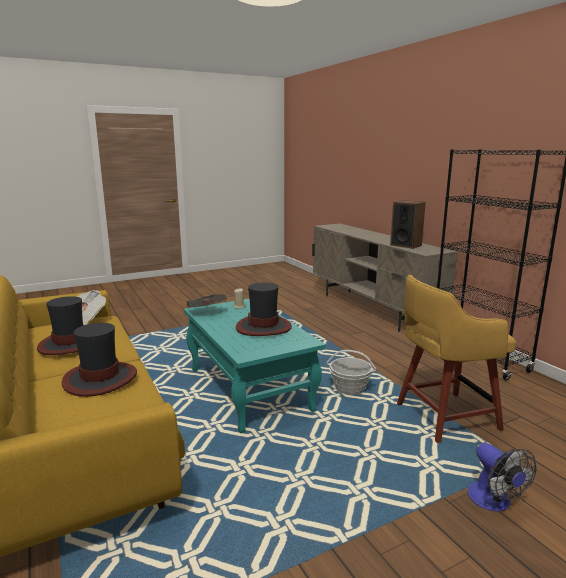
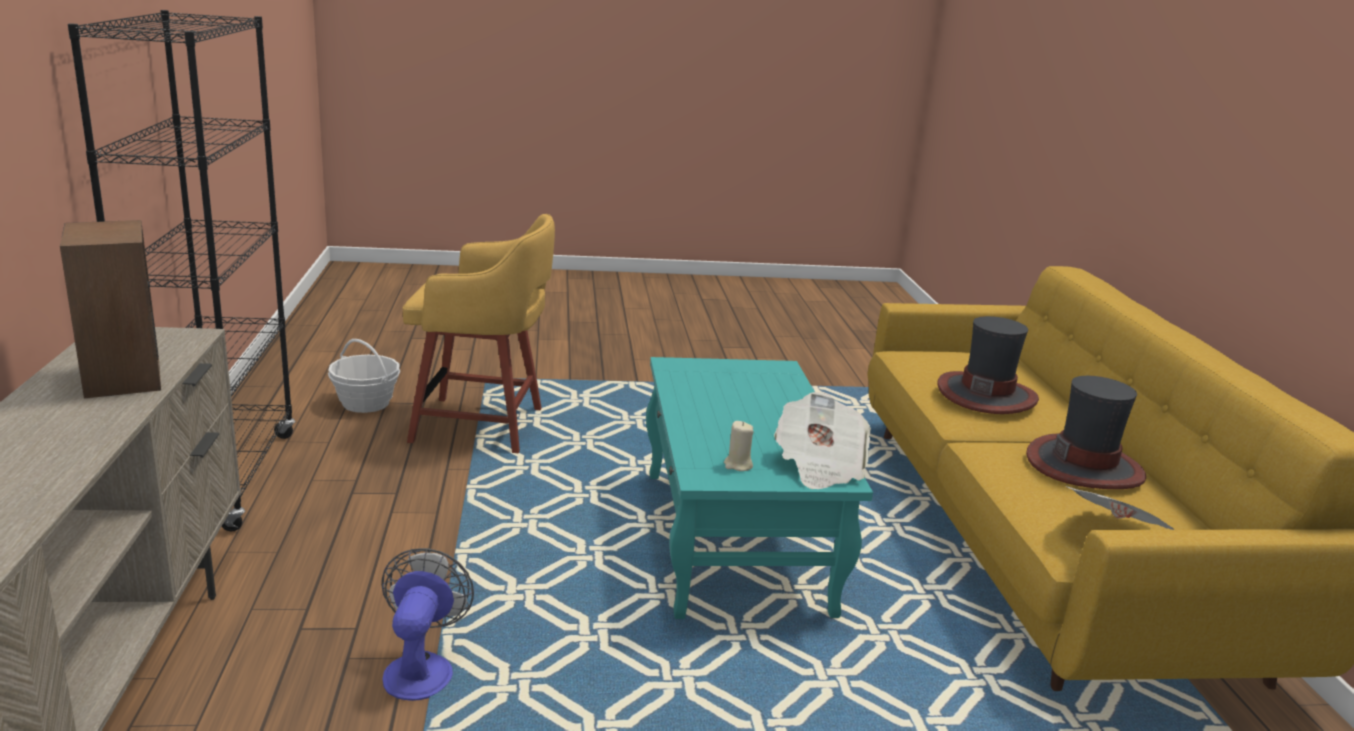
camera: 160 degrees left, 5 degrees up
hat [236,283,292,336] -> none
basket [327,350,376,395] -> basket moved to [328,339,400,413]
fan [467,443,537,512] -> fan moved to [381,548,474,701]

